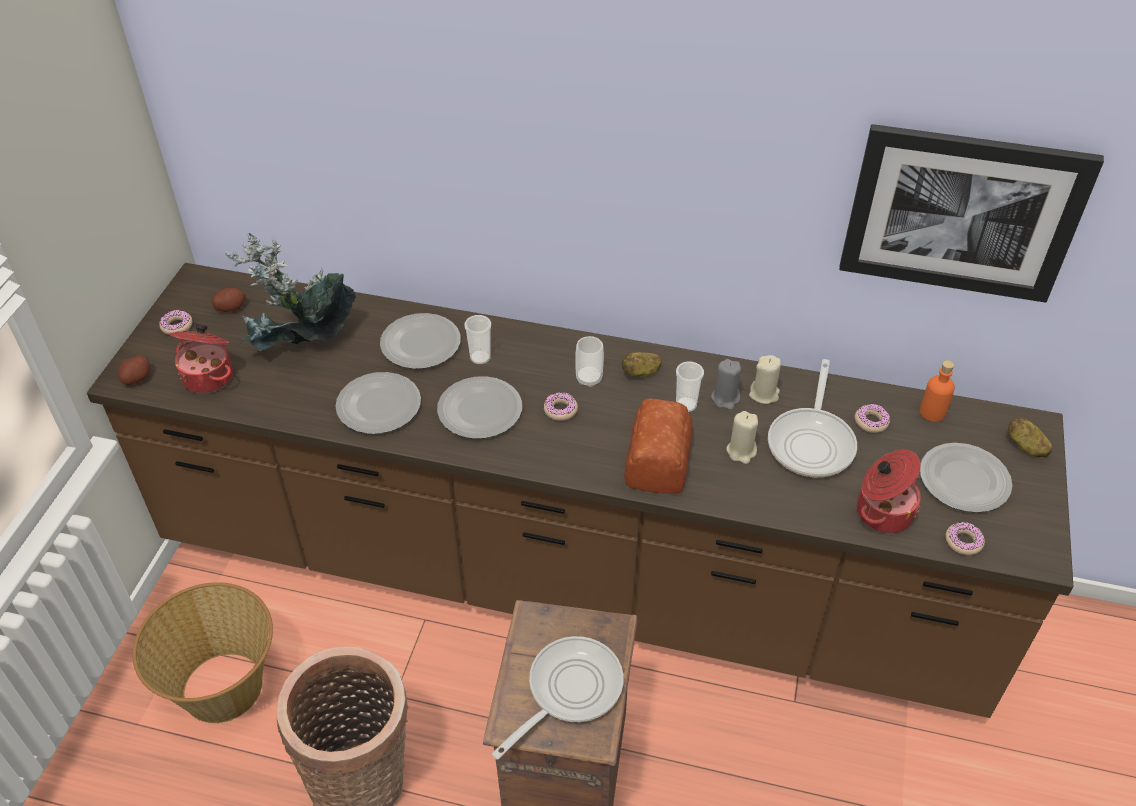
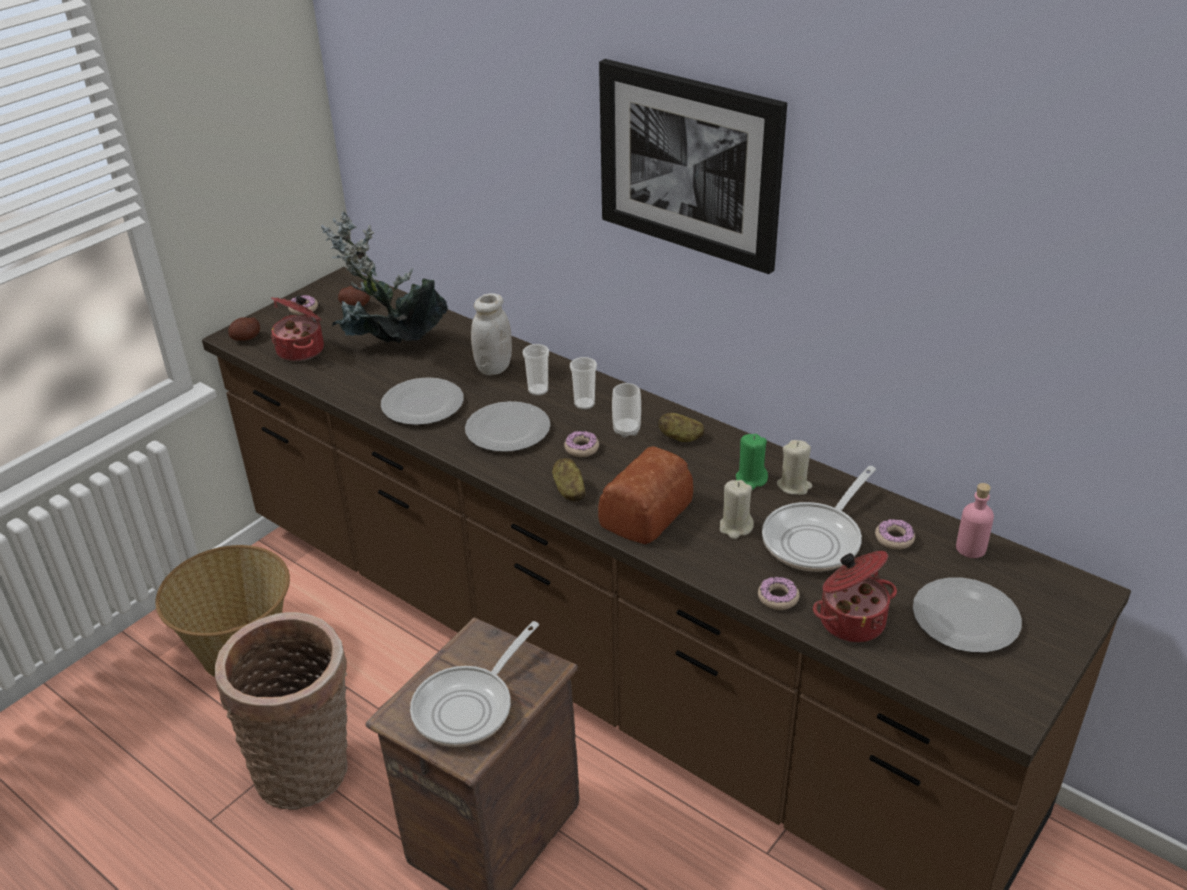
camera: 25 degrees right, 10 degrees down
plate [380,313,460,369] -> white jar [471,293,512,375]
frying pan [492,636,623,760] -> frying pan turned 150 degrees clockwise [410,621,539,747]
cup [676,361,704,412] -> cup moved to [570,357,597,409]
grey candle [711,359,741,410] -> green candle [736,434,768,490]
picture [839,124,1104,303] -> picture moved to [599,59,787,274]
orange bottle [920,360,955,422] -> pink bottle [956,483,994,558]
donut [945,522,985,555] -> donut moved to [758,576,800,610]
potato [1008,417,1052,457] -> potato moved to [552,458,585,501]

